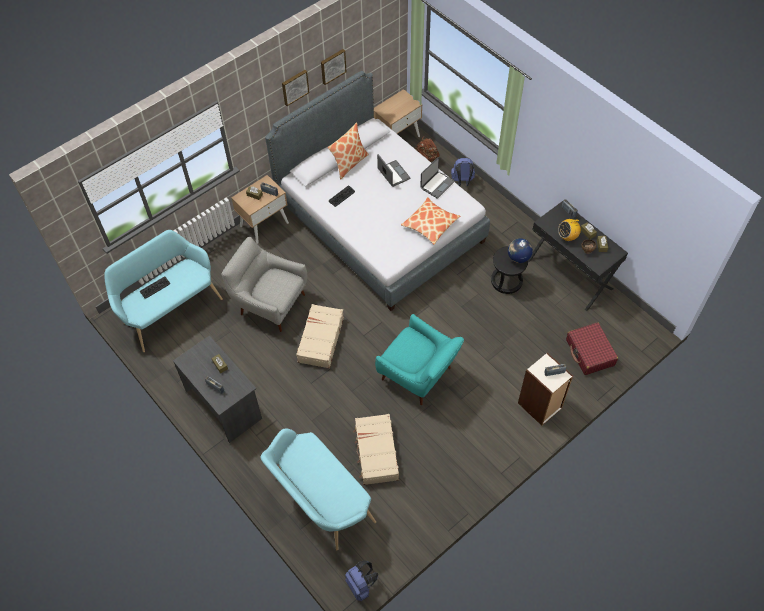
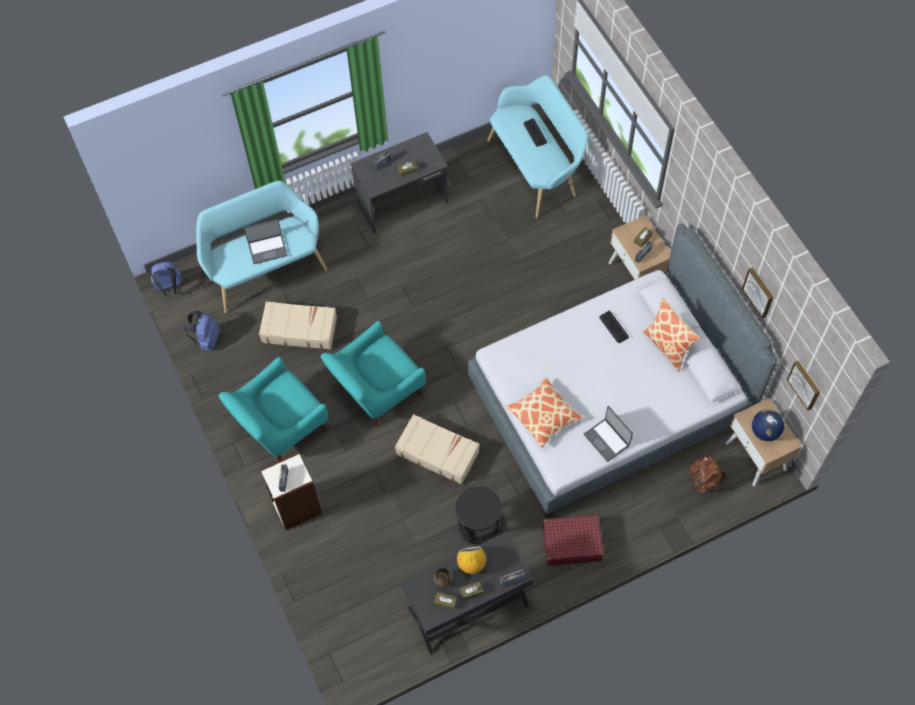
camera: 105 degrees right, 5 degrees up
grey armchair [222,237,307,332] -> none
picture [282,70,309,106] -> picture moved to [787,361,820,410]
beige suitcase [296,304,344,368] -> beige suitcase moved to [395,414,480,485]
laptop [377,154,410,187] -> laptop moved to [244,219,287,264]
blue backpack [451,158,475,186] -> blue backpack moved to [184,311,220,351]
globe [508,238,533,263] -> globe moved to [752,409,785,441]
red suitcase [566,322,618,375] -> red suitcase moved to [542,515,604,566]
none -> turquoise armchair [219,357,328,462]

